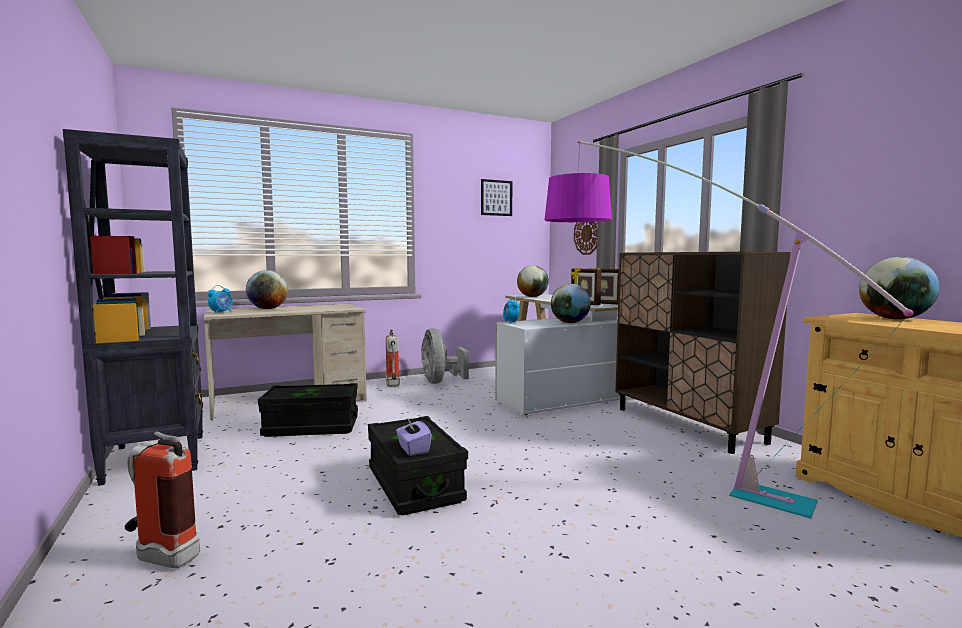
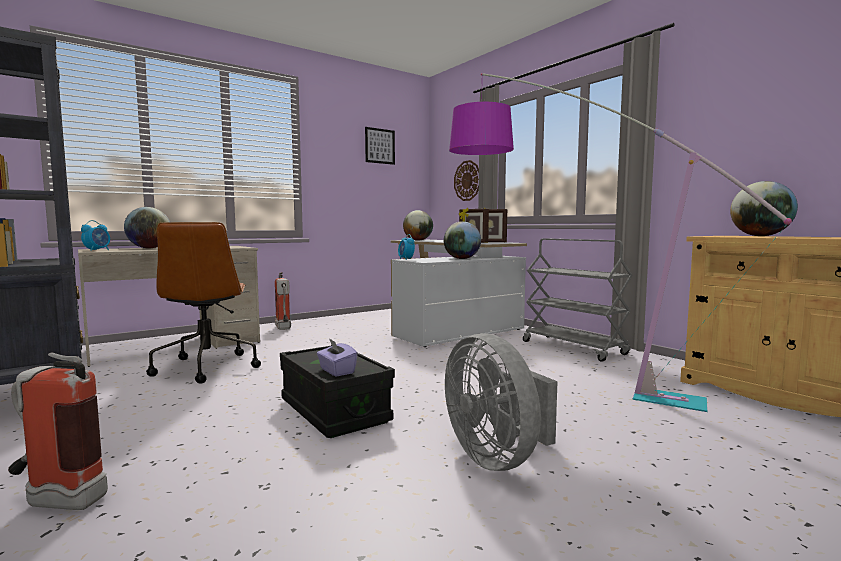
camera: 10 degrees left, 0 degrees up
black storage box [258,383,358,437] -> brown office chair [146,222,261,383]
grey fan [421,328,469,384] -> grey fan moved to [445,333,558,471]
brown cabinet [615,252,791,454] -> grey cart [523,238,633,362]

